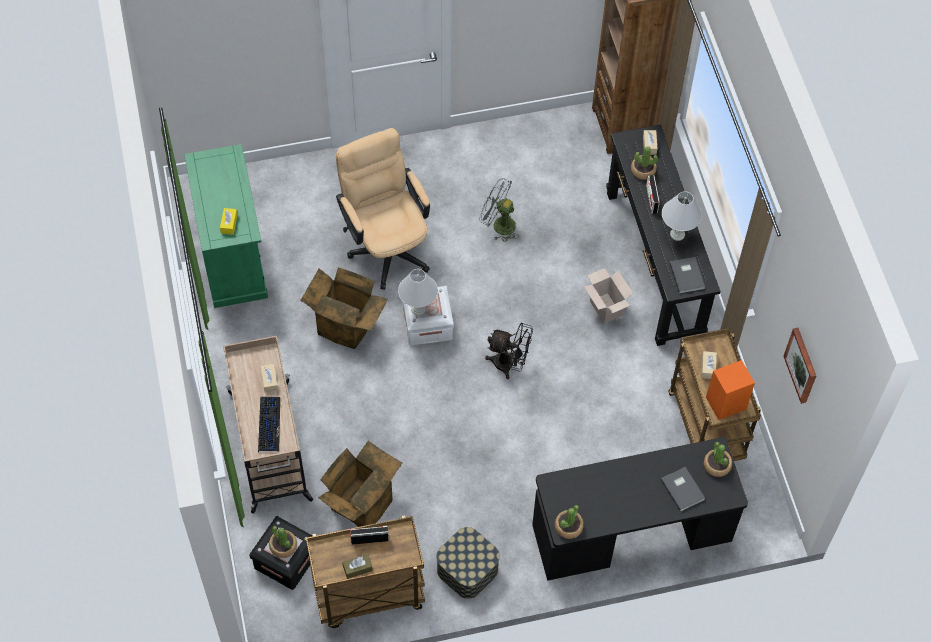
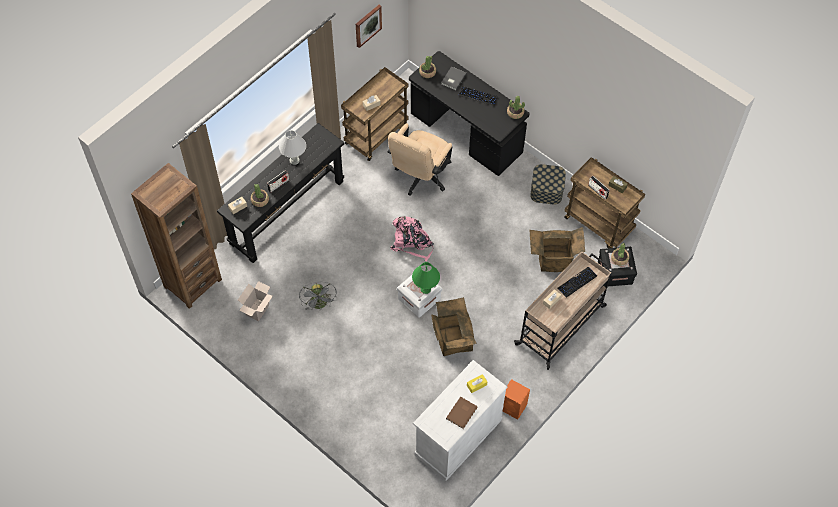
camera: 125 degrees left, 0 degrees up
green cabinet [184,144,268,308] -> white cabinet [413,360,508,481]
beige office chair [336,128,430,290] -> beige office chair moved to [388,123,452,196]
white table lamp [398,269,438,315] -> green table lamp [412,262,440,294]
black fan [485,322,533,379] -> pink backpack [390,216,434,261]
cardboard box [584,268,633,324] -> cardboard box moved to [238,281,273,321]
grey book [669,257,705,294] -> none
orange speaker [706,360,755,420] -> orange speaker moved to [503,379,530,420]
none -> brown book [446,397,478,429]
none -> keyboard [458,86,498,106]

